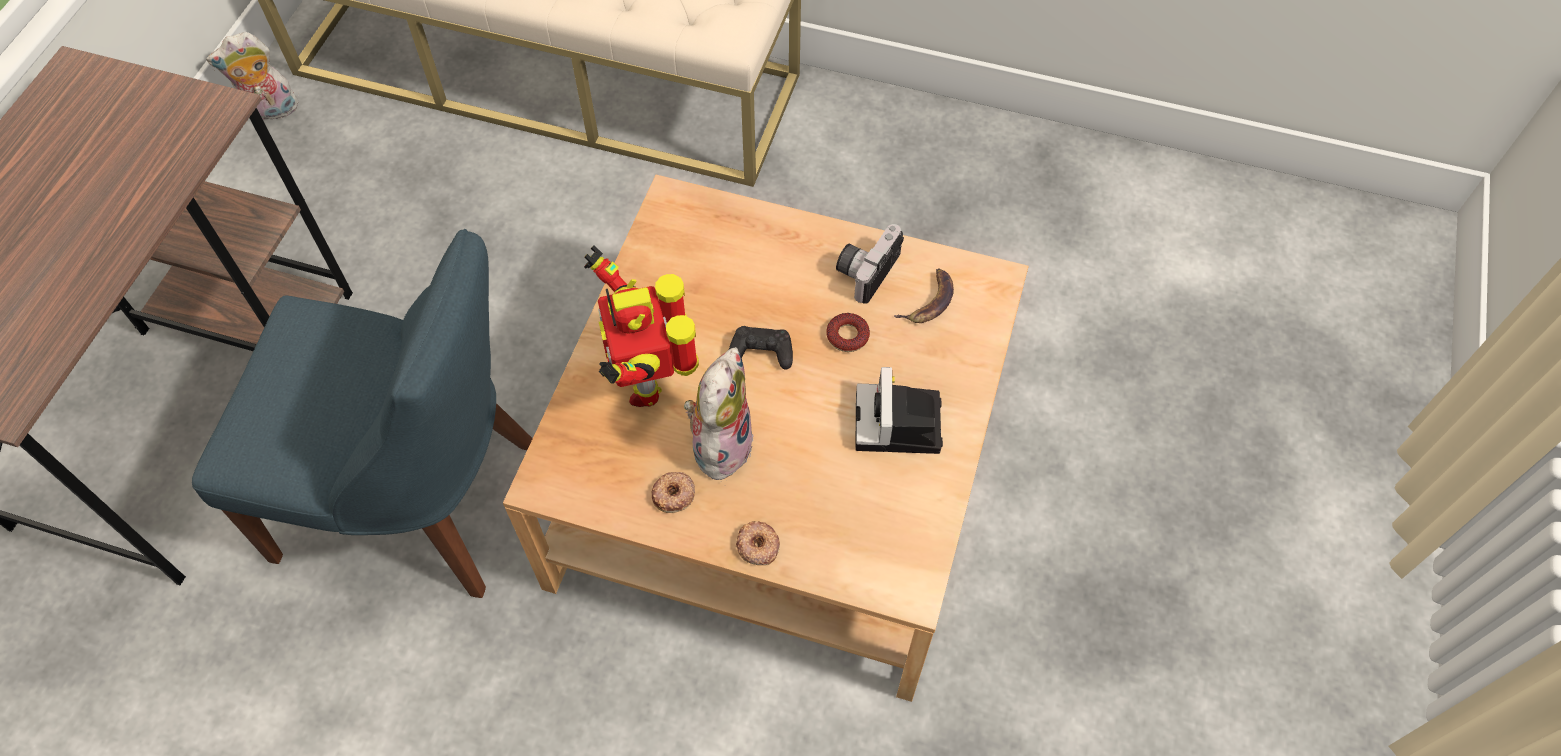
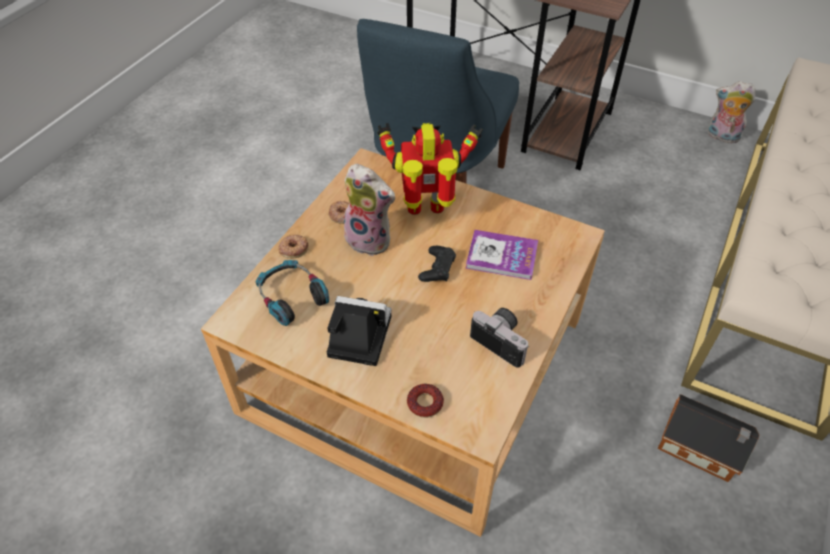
camera: 100 degrees right, 10 degrees down
plush toy [206,32,299,122] -> plush toy turned 60 degrees counterclockwise [708,81,755,143]
donut [826,313,870,352] -> donut moved to [407,384,444,418]
banana [894,268,954,323] -> none
none -> headphones [256,260,329,326]
none -> book [466,230,538,280]
none -> toy house [658,394,759,482]

